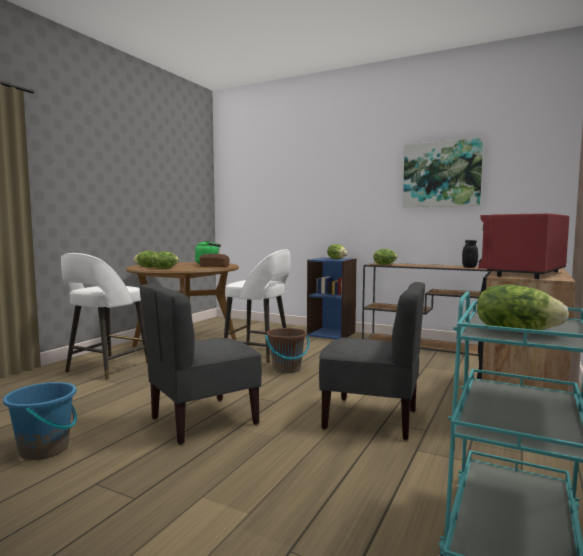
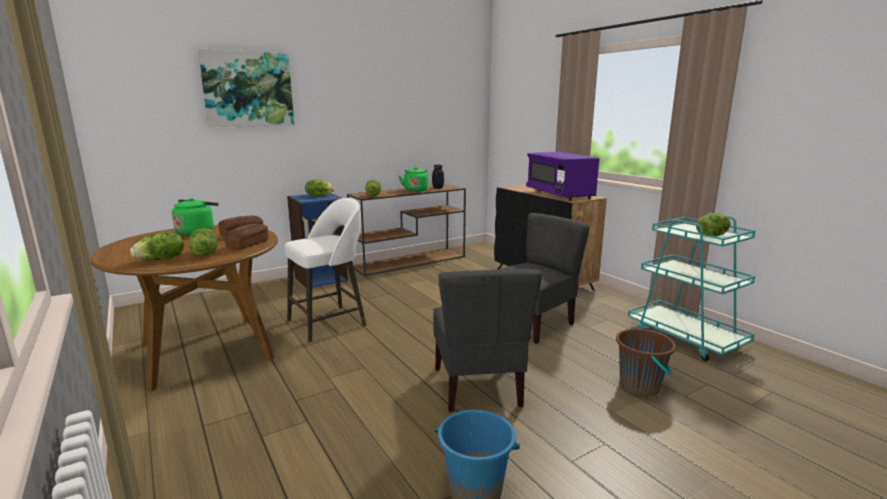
camera: 60 degrees left, 10 degrees up
white stool [61,253,148,380] -> none
brown bucket [265,328,310,373] -> brown bucket moved to [616,328,676,396]
picture [403,138,483,207] -> picture moved to [198,48,294,127]
red microwave [478,213,569,279] -> purple microwave [526,152,599,201]
none -> bread [225,223,269,250]
none -> green kettle [399,167,428,192]

